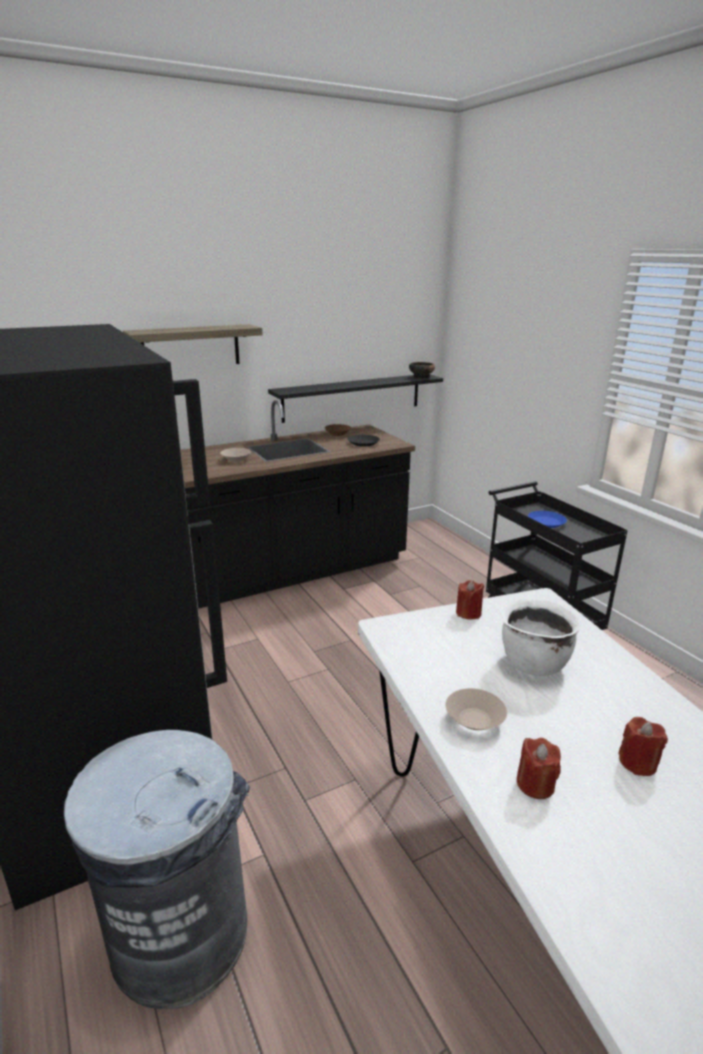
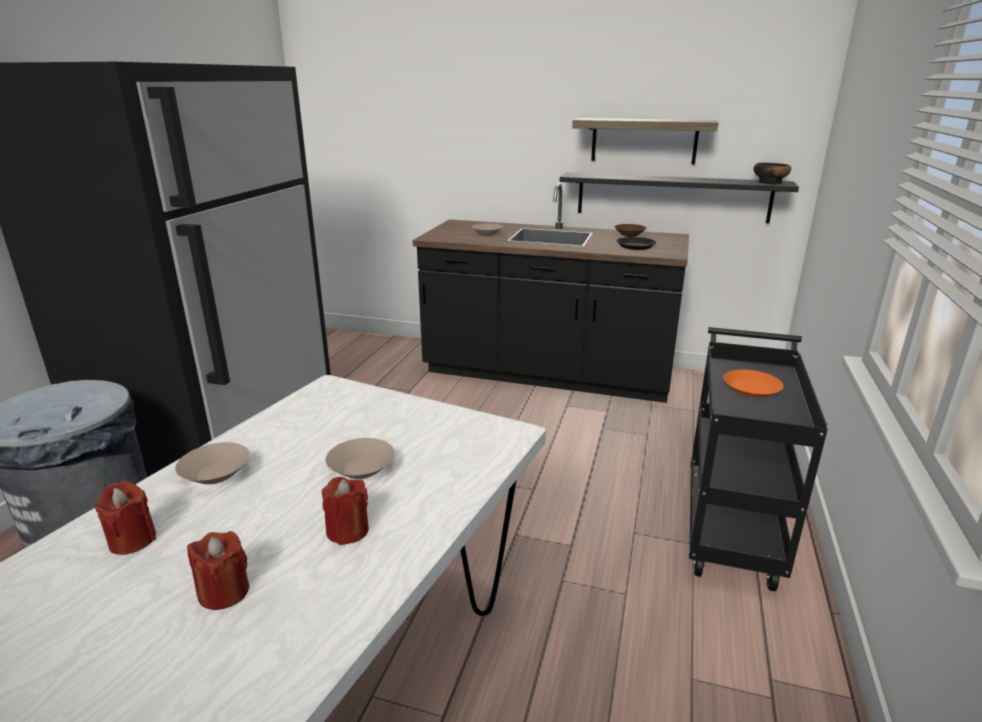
camera: 45 degrees right, 0 degrees up
shelf [123,324,263,364] -> shelf moved to [572,118,718,164]
red candle [456,580,484,620] -> red candle moved to [322,477,369,545]
white cooking pot [502,599,581,676] -> beige bowl [325,438,395,479]
blue plate [528,511,567,528] -> orange plate [723,370,784,397]

